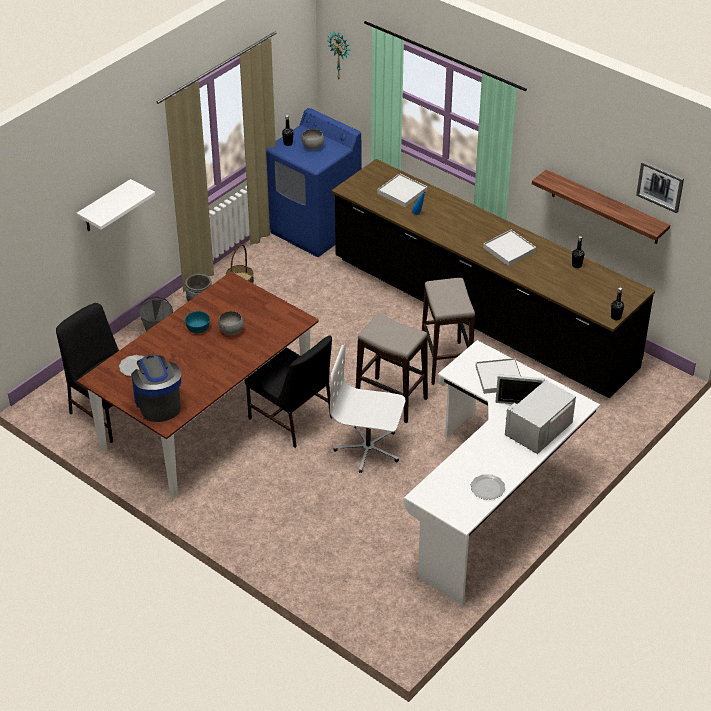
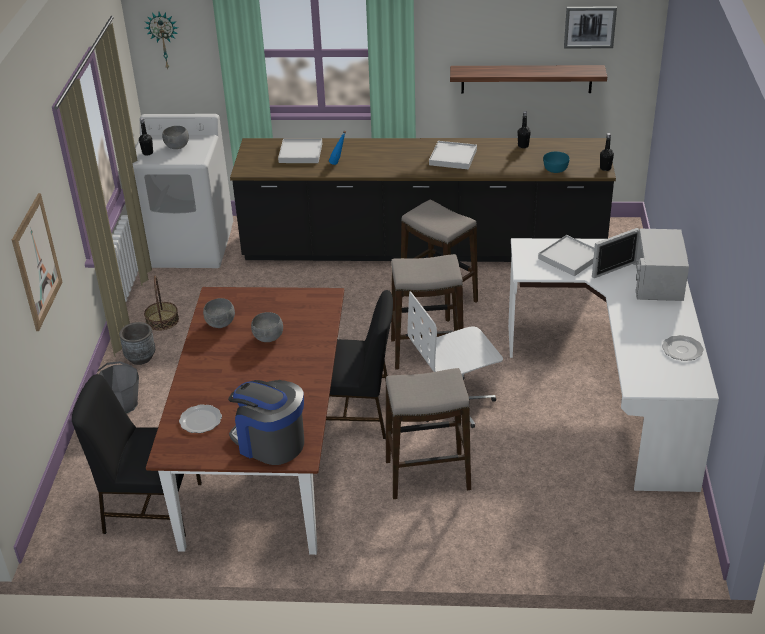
camera: 35 degrees left, 5 degrees down
white shelf [76,179,155,231] -> picture [12,193,62,331]
turquoise bowl [185,311,210,333] -> turquoise bowl moved to [543,152,570,173]
blue washing machine [266,108,362,257] -> white washing machine [132,114,233,268]
none -> grey bowl [203,298,235,328]
none -> stool [386,368,471,499]

